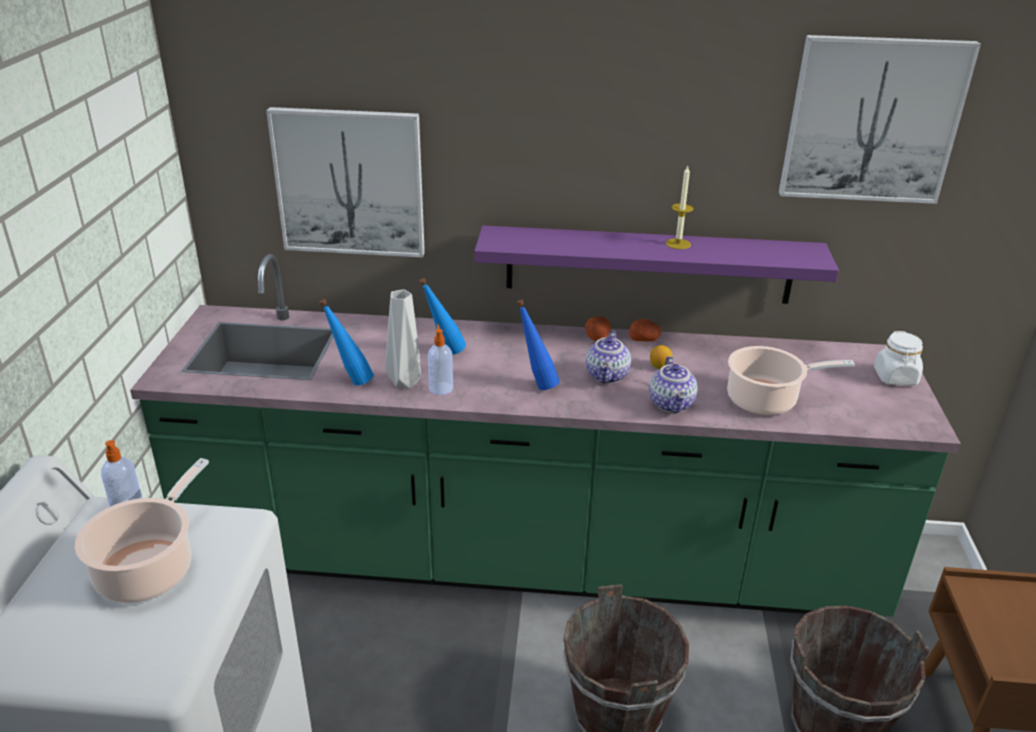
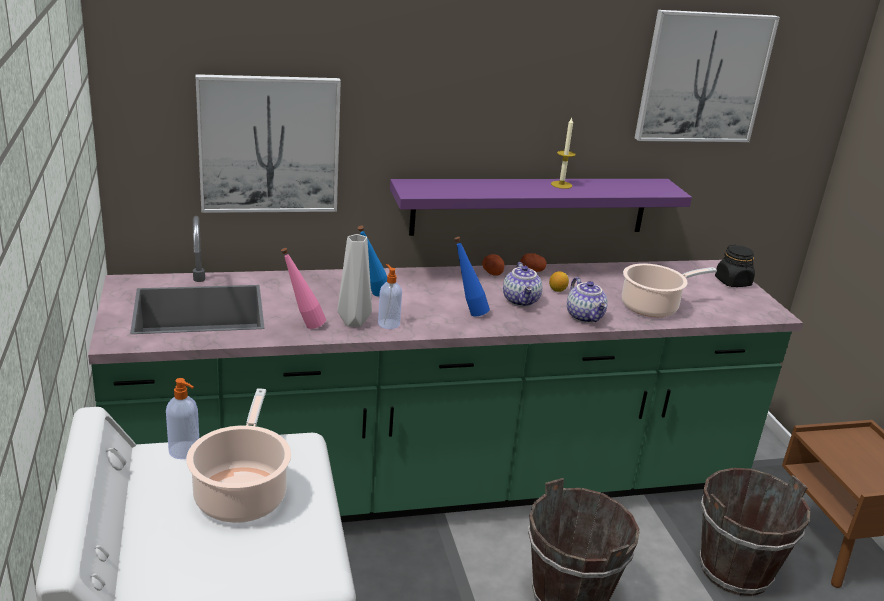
camera: 20 degrees left, 5 degrees down
blue bottle [319,299,374,386] -> pink bottle [281,248,326,329]
white jar [874,331,923,385] -> black jar [715,245,755,287]

